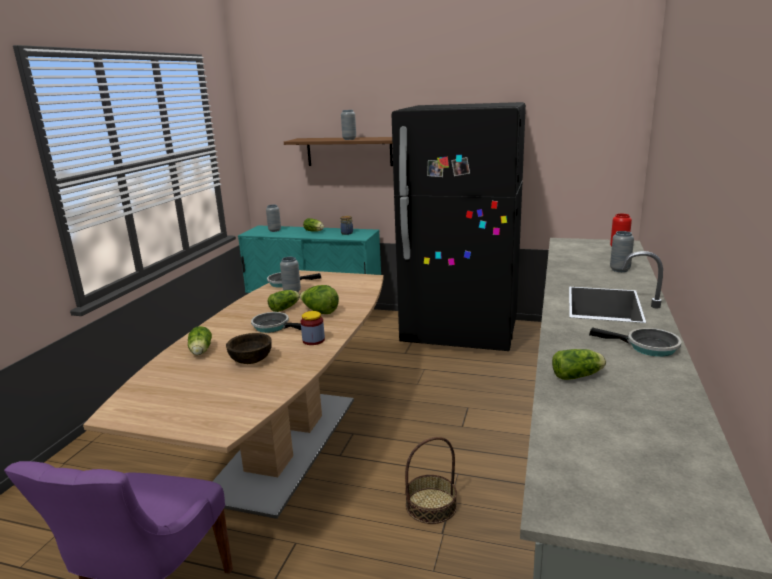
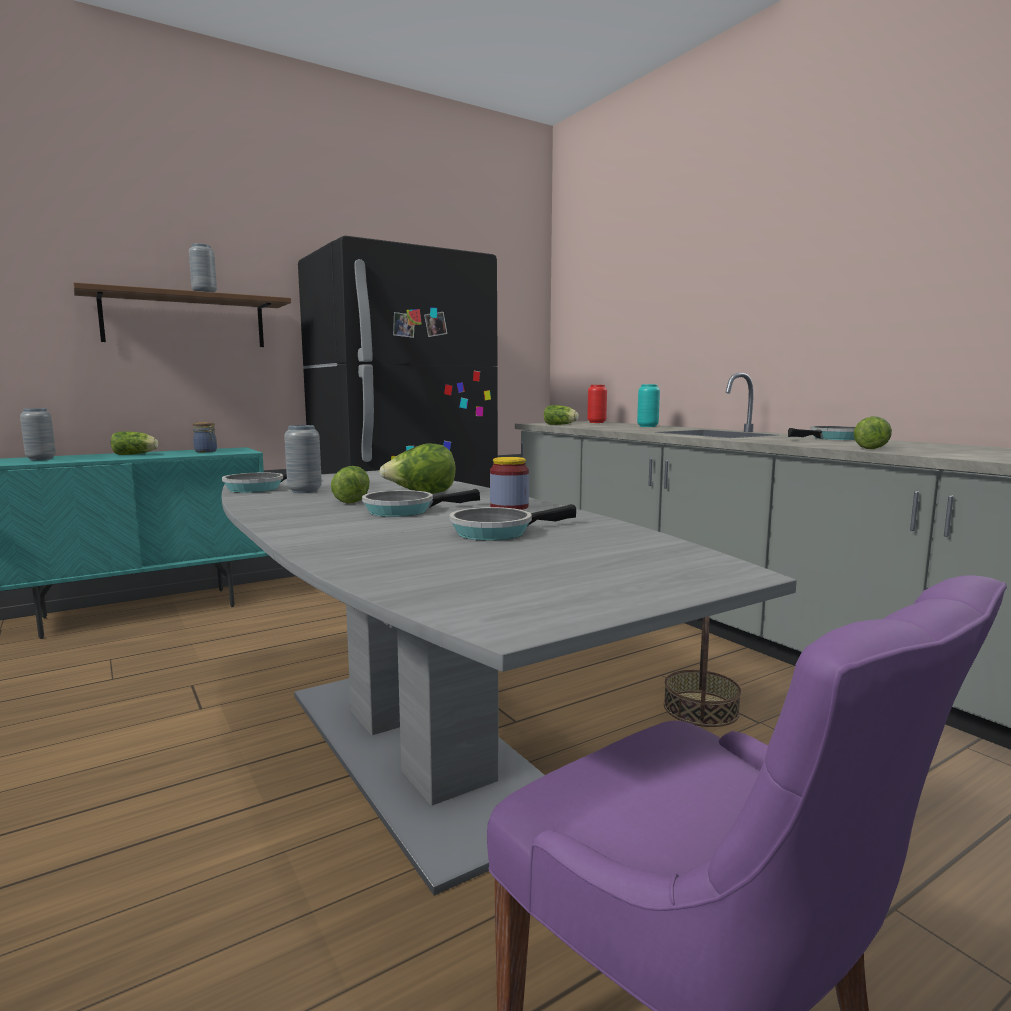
camera: 50 degrees left, 10 degrees down
brown dining table [83,270,384,519] -> grey dining table [222,470,797,896]
lettuce [188,326,212,355] -> lettuce moved to [544,405,579,425]
brown bowl [226,333,272,364] -> frying pan [450,504,576,541]
grey vase [610,231,634,272] -> turquoise vase [637,384,660,427]

